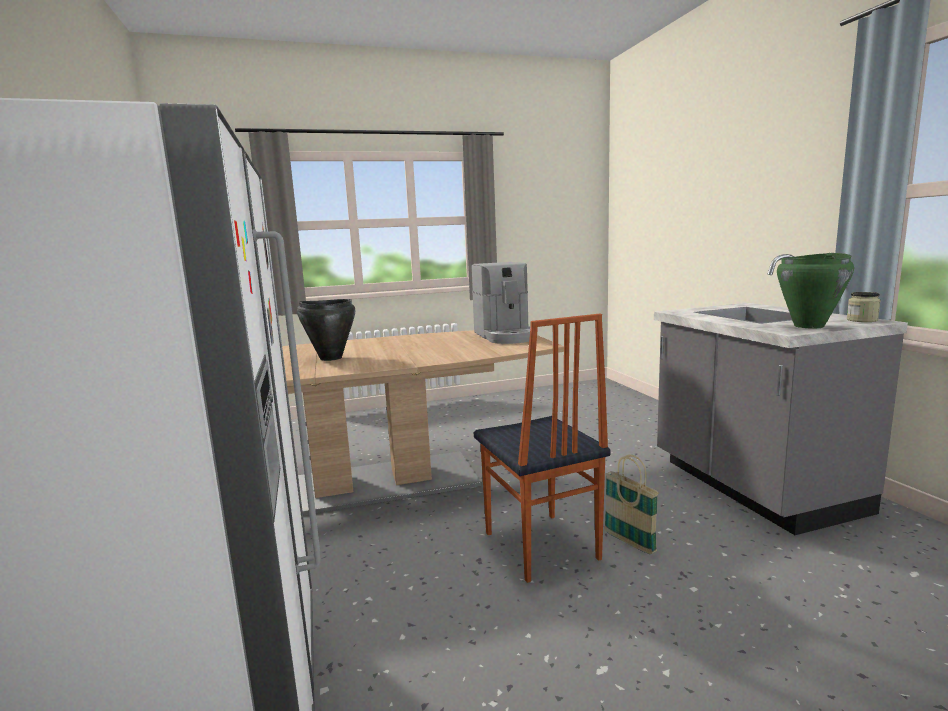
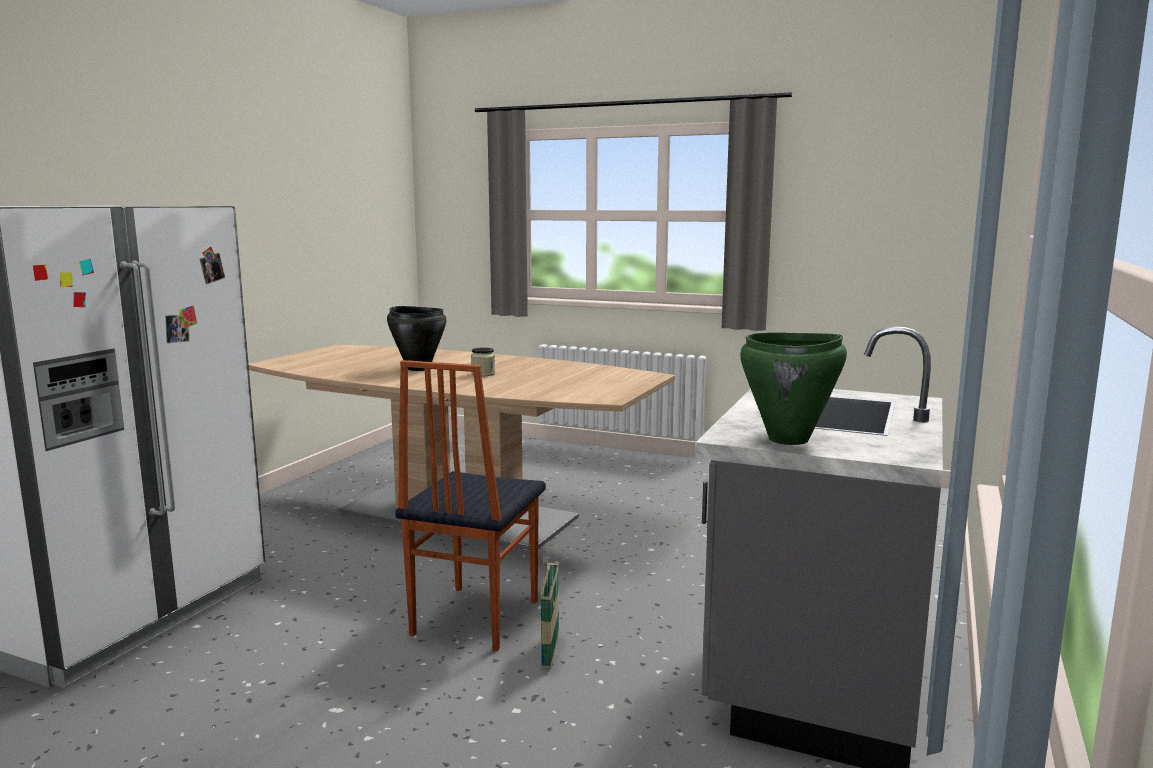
camera: 40 degrees right, 0 degrees up
coffee machine [472,262,530,344] -> none
jar [847,292,881,322] -> jar moved to [471,347,495,376]

